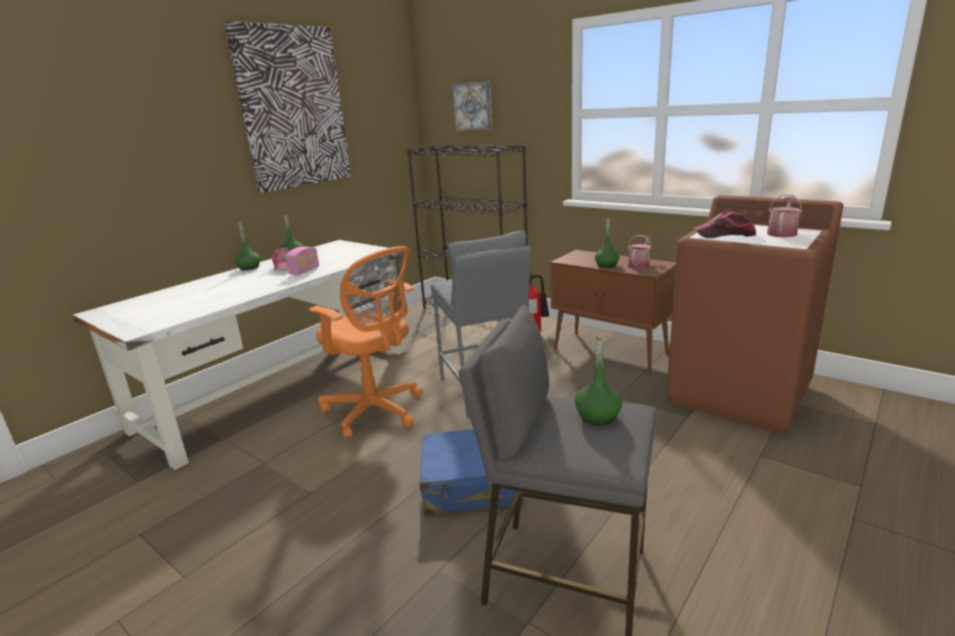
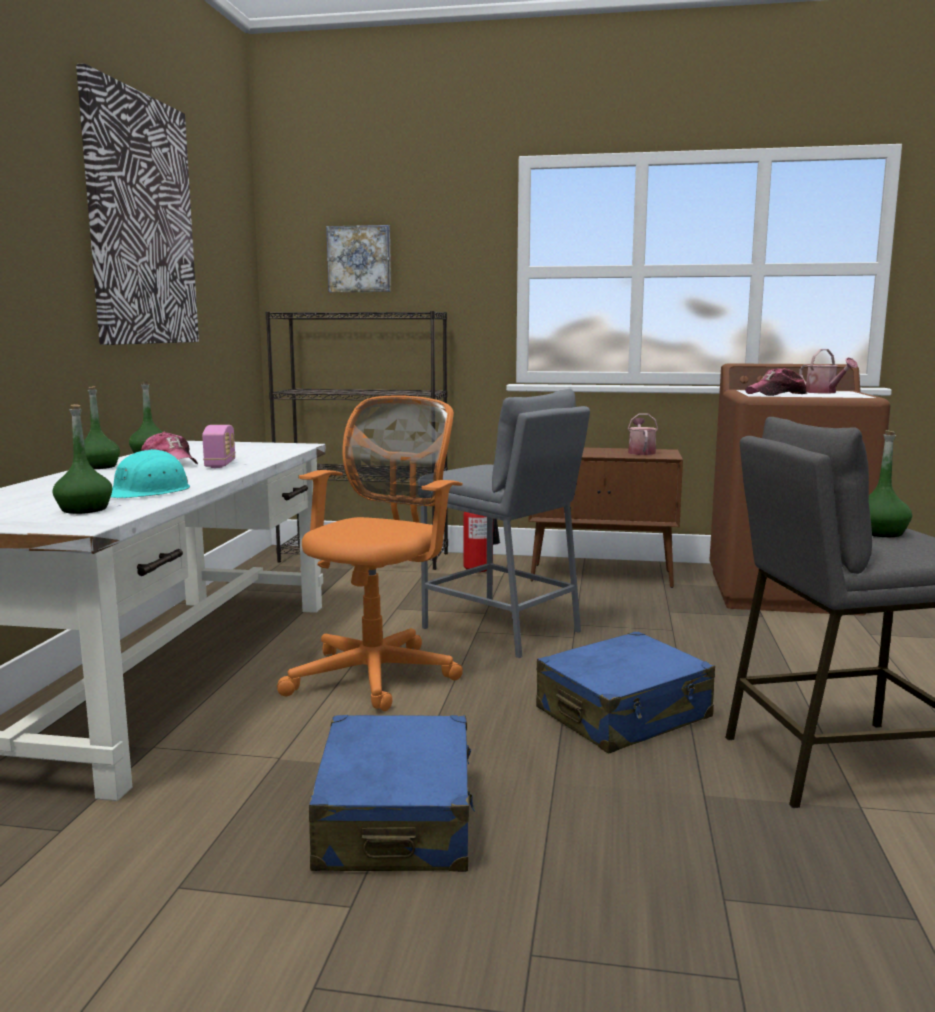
camera: 30 degrees left, 10 degrees down
orange office chair [309,246,423,439] -> orange office chair turned 75 degrees counterclockwise [277,395,463,711]
green bottle [595,219,620,268] -> green bottle moved to [53,404,112,514]
watering can [767,194,803,238] -> watering can turned 150 degrees clockwise [799,349,858,393]
none -> turquoise hard hat [111,449,190,498]
none -> blue suitcase [309,715,476,872]

